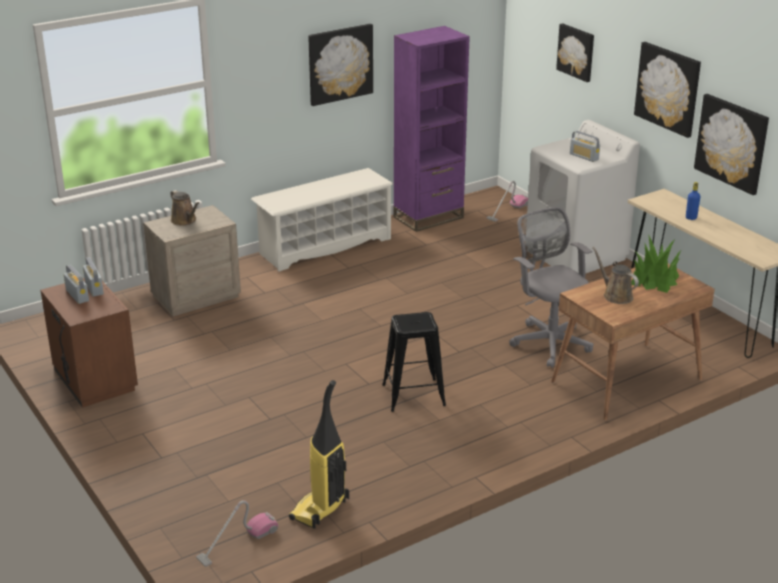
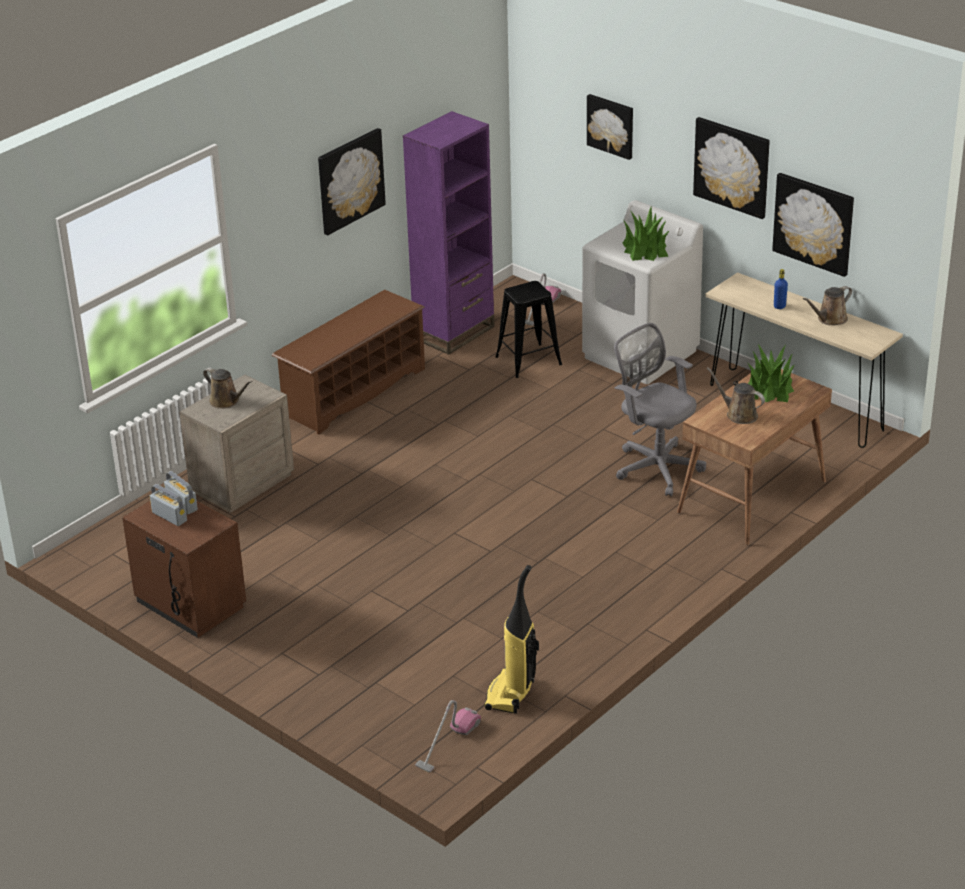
camera: 15 degrees left, 5 degrees up
white shoe rack [251,168,393,272] -> brown shoe rack [272,290,425,435]
black stool [382,312,446,412] -> black stool moved to [495,281,562,378]
radio [570,131,600,162] -> potted plant [623,206,670,261]
none -> brown watering can [803,286,852,325]

